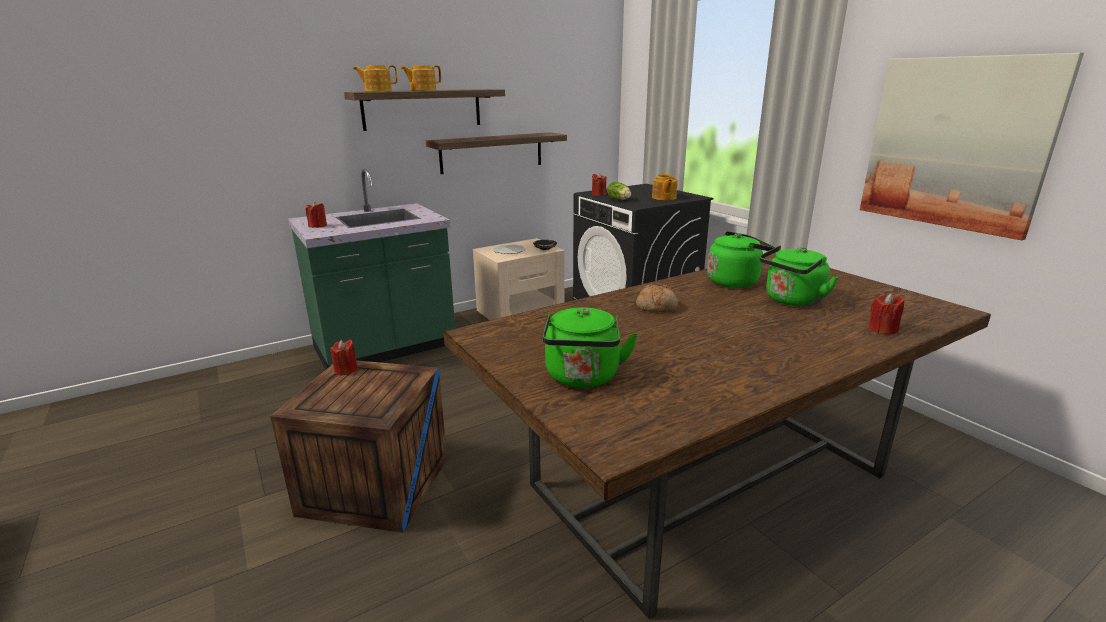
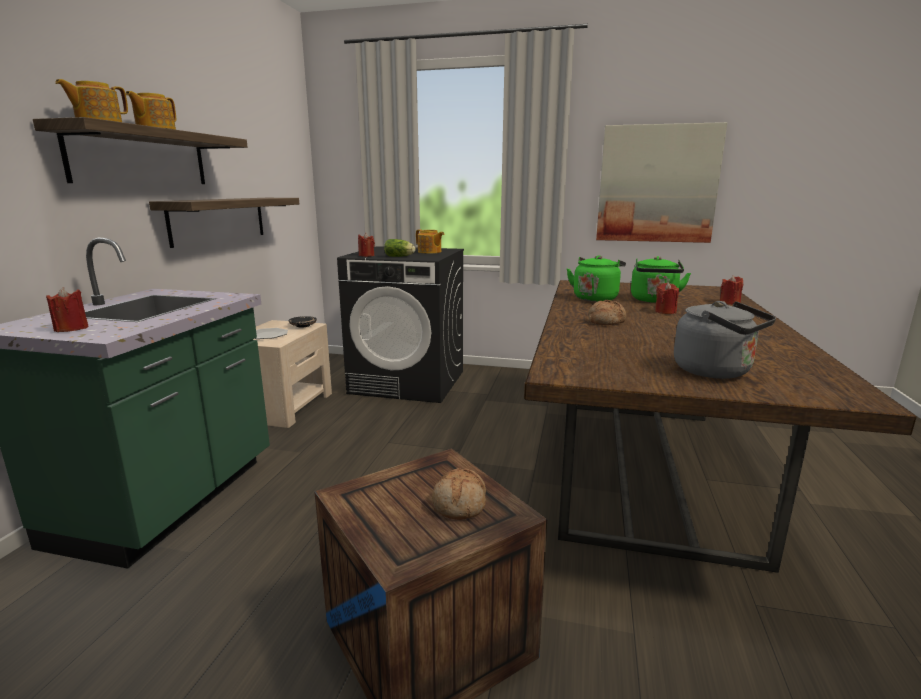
camera: 45 degrees left, 5 degrees down
red candle [330,340,358,376] -> red candle moved to [655,282,679,314]
green kettle [542,307,638,388] -> grey kettle [674,301,776,379]
none -> bread [432,468,486,520]

